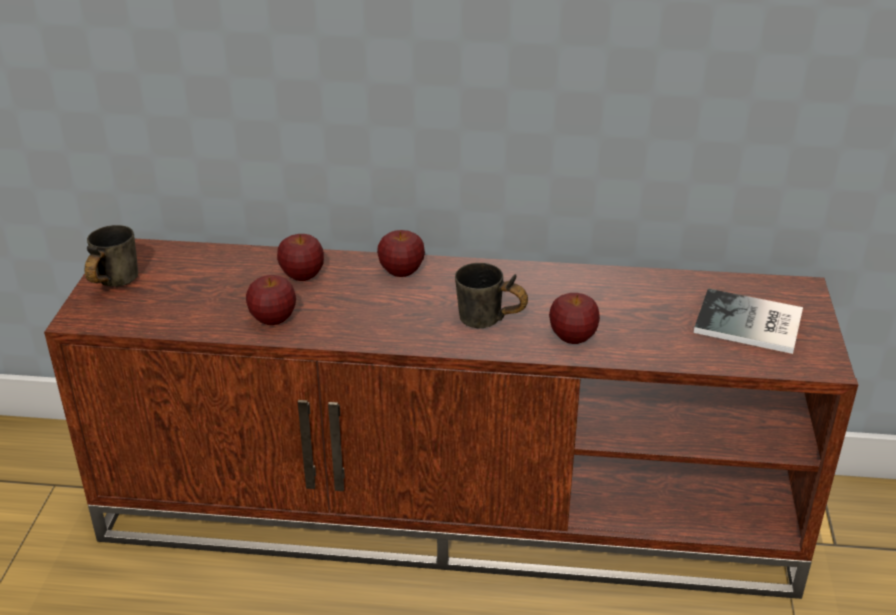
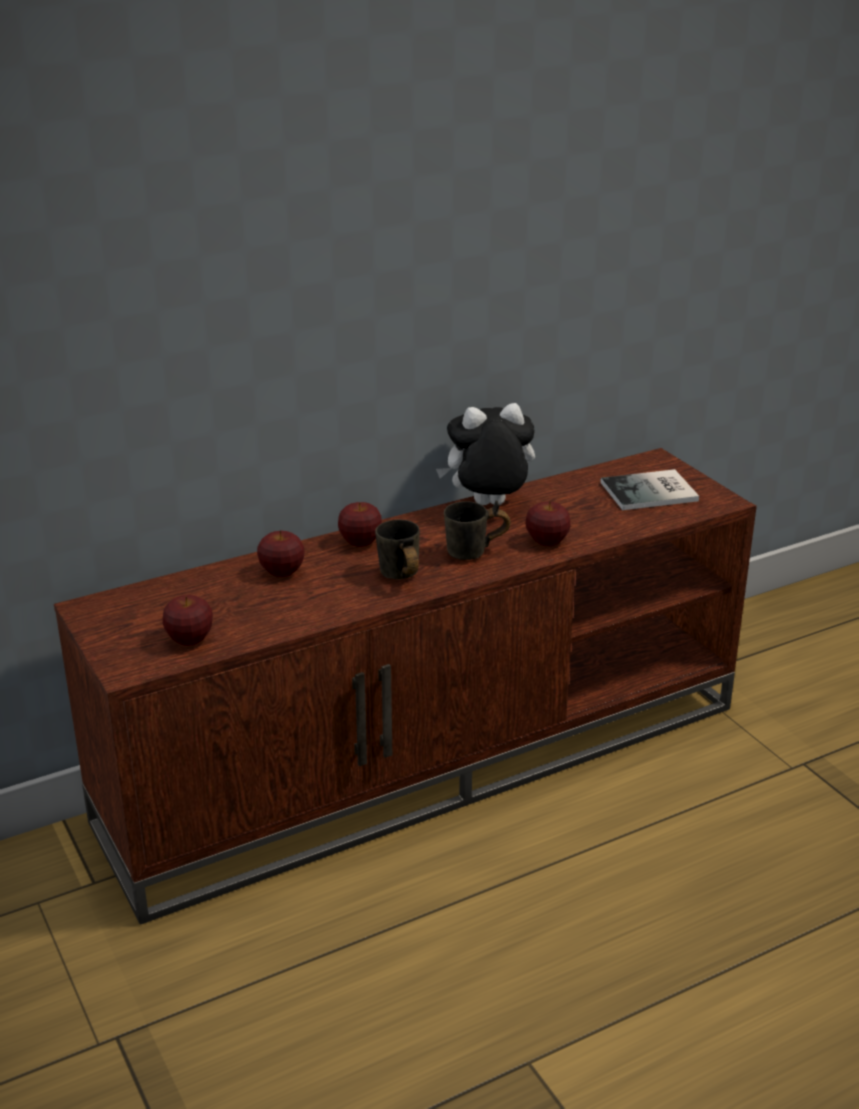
camera: 35 degrees left, 5 degrees down
grey mug [84,225,138,287] -> grey mug moved to [375,520,420,579]
apple [246,275,296,325] -> apple moved to [163,595,213,646]
none -> plush toy [436,403,535,505]

